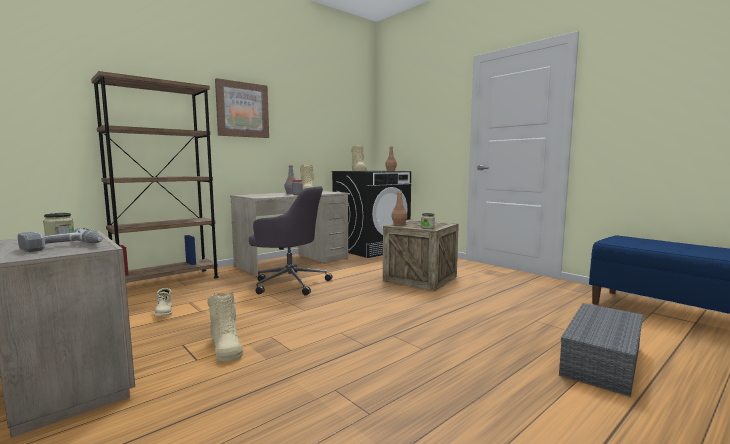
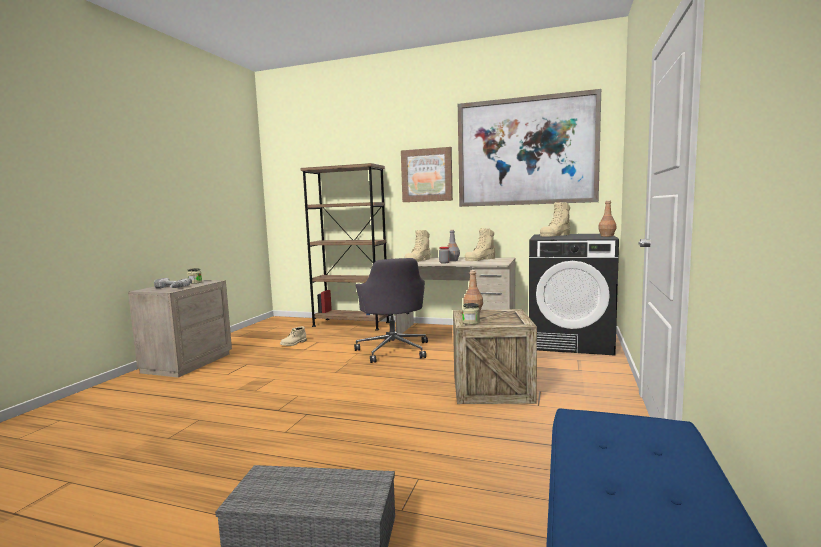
camera: 60 degrees right, 0 degrees up
beige boot [207,292,243,362] -> beige boot moved to [404,230,431,262]
none -> picture [458,89,601,207]

